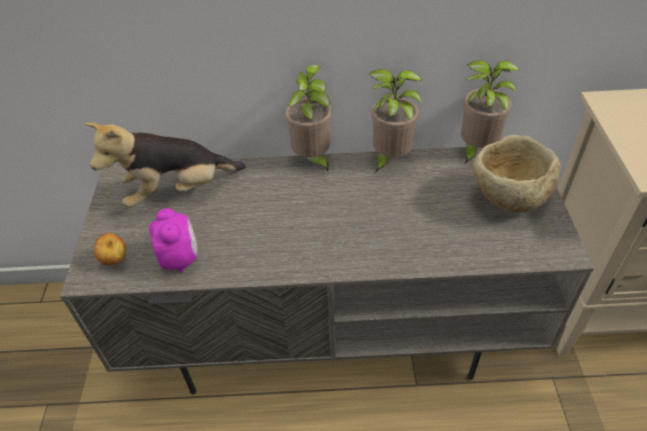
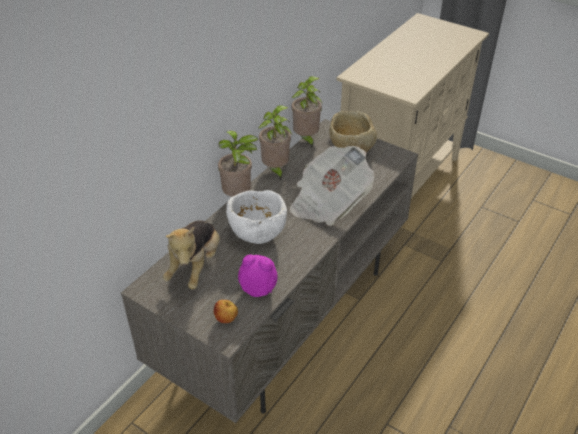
camera: 55 degrees left, 5 degrees down
none -> white bowl [226,190,287,244]
none -> newspaper [289,146,374,226]

